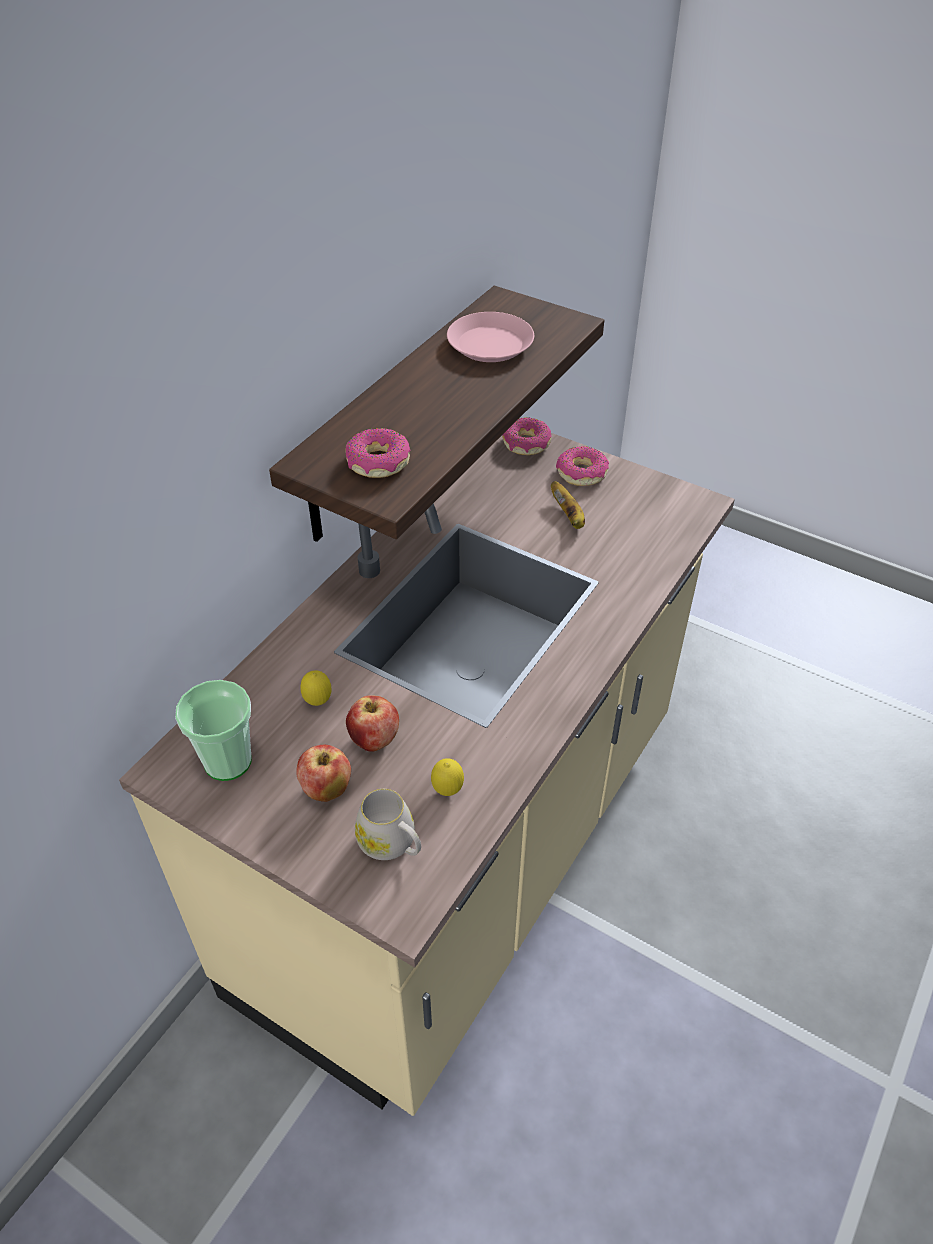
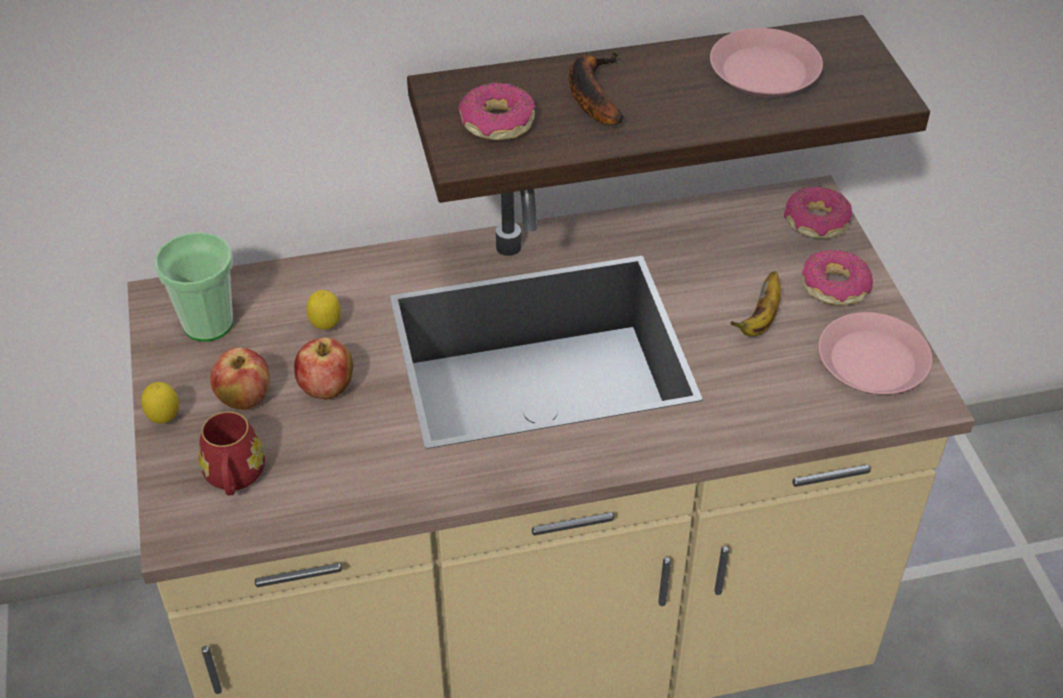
camera: 45 degrees right, 0 degrees up
white mug [355,789,421,860] -> red mug [198,412,265,495]
lemon [431,758,464,796] -> lemon moved to [141,382,179,424]
none -> banana [569,52,624,125]
none -> pink plate [818,312,932,394]

